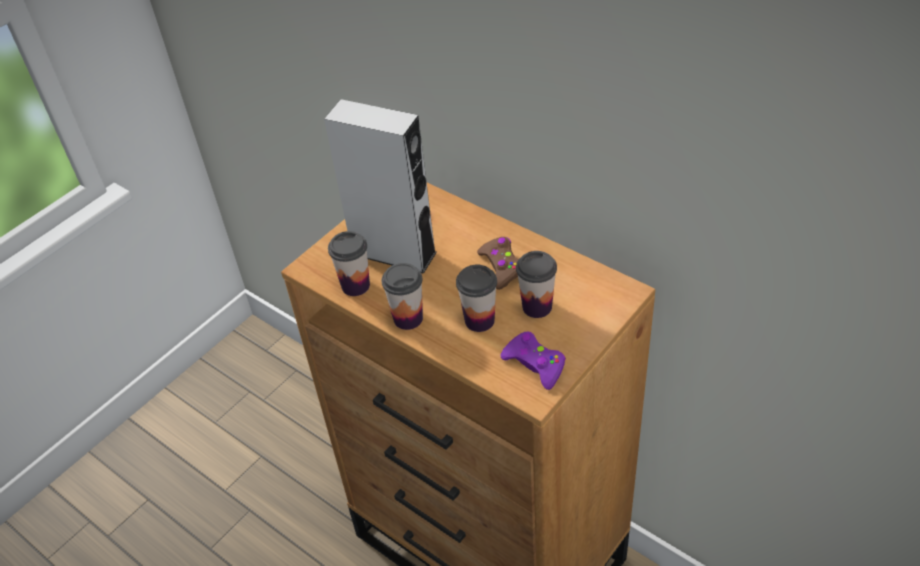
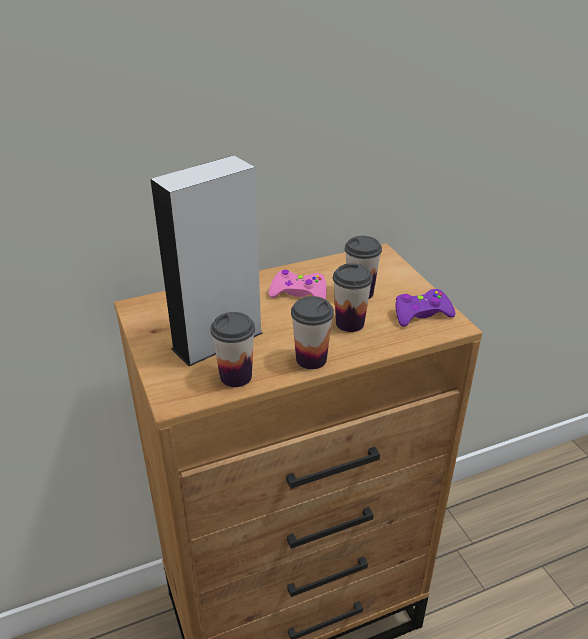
camera: 65 degrees left, 10 degrees down
brown game controller [477,237,519,290] -> pink game controller [269,270,327,299]

